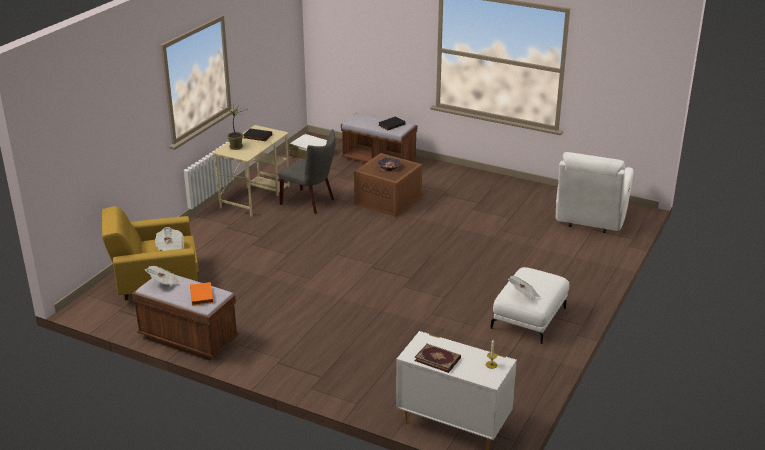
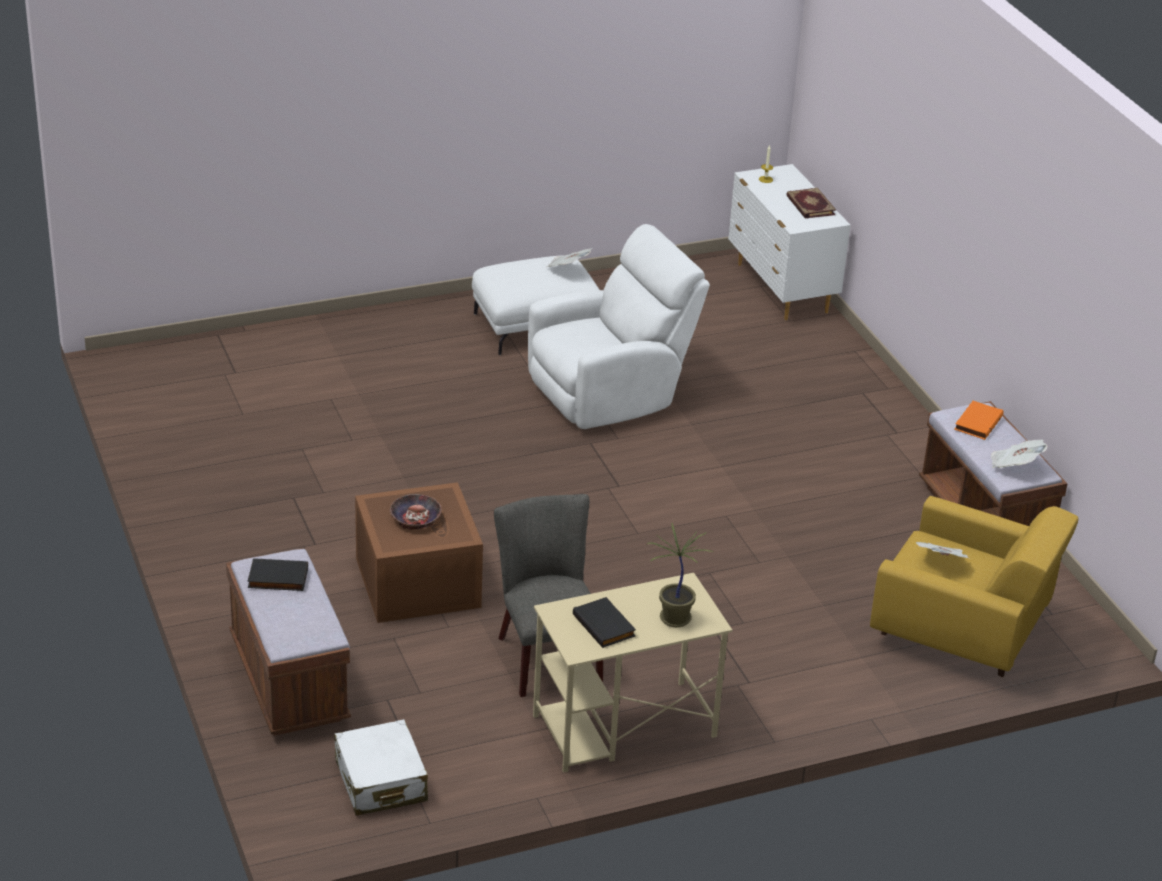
camera: 140 degrees left, 5 degrees up
white armchair [556,152,633,233] -> white armchair moved to [528,224,710,429]

